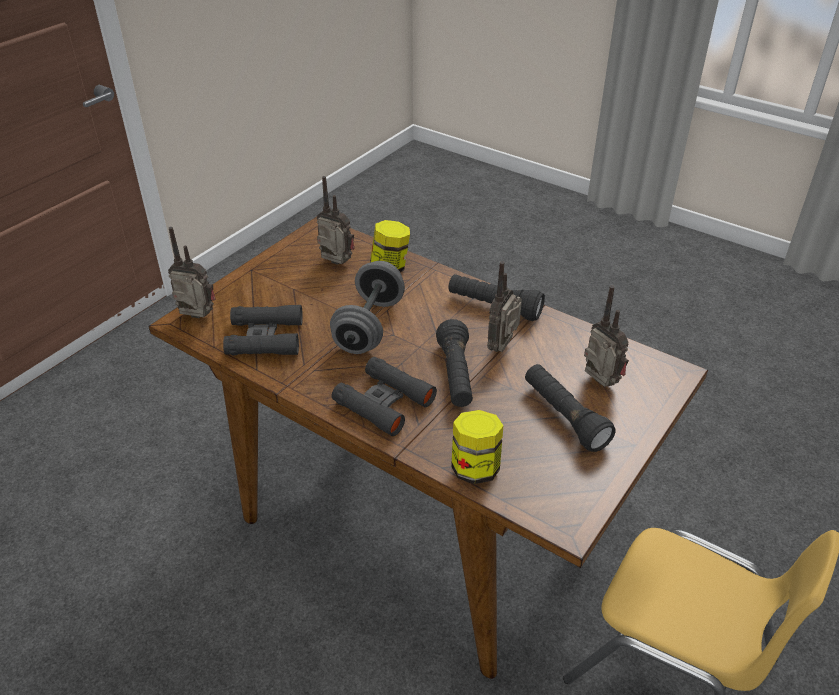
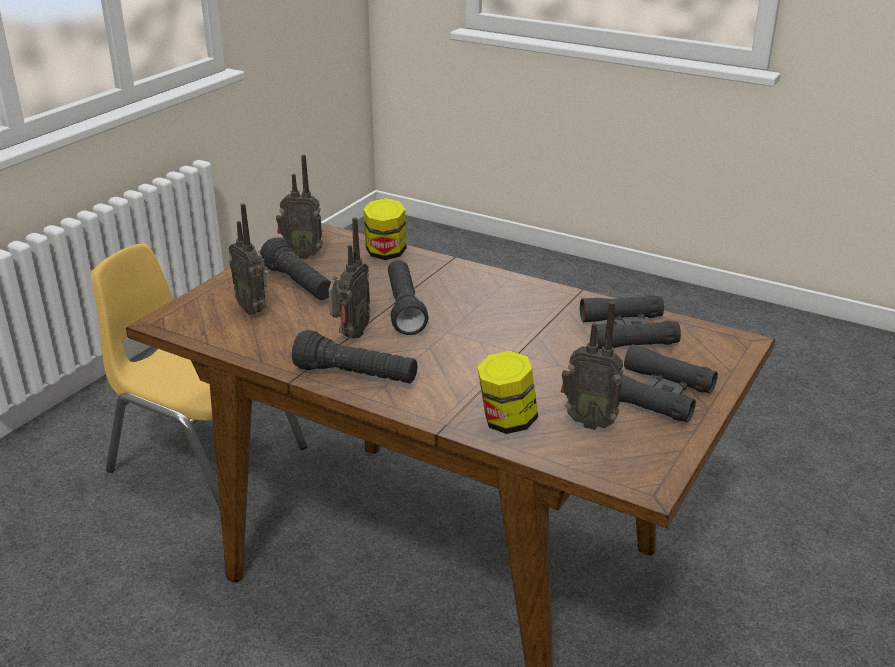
camera: 175 degrees right, 10 degrees down
radio [168,227,215,318] -> radio moved to [276,155,323,259]
grey dumbbell [330,261,405,354] -> none
black binoculars [332,357,437,436] -> black binoculars moved to [620,344,718,422]

